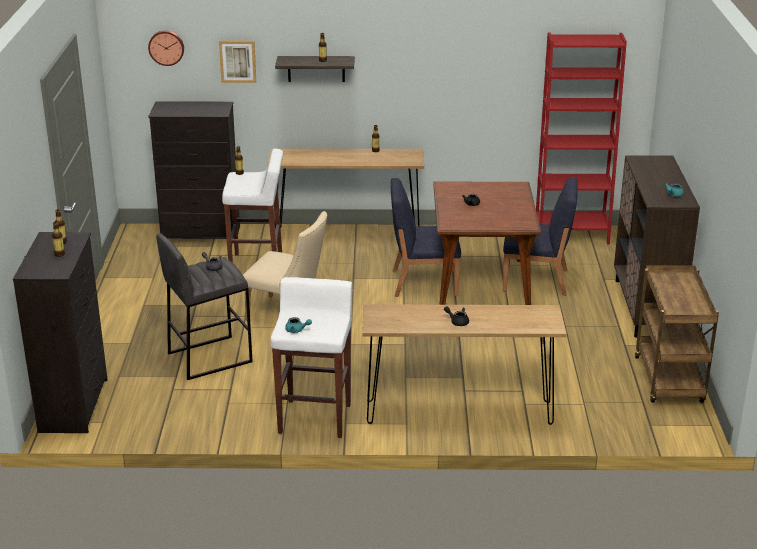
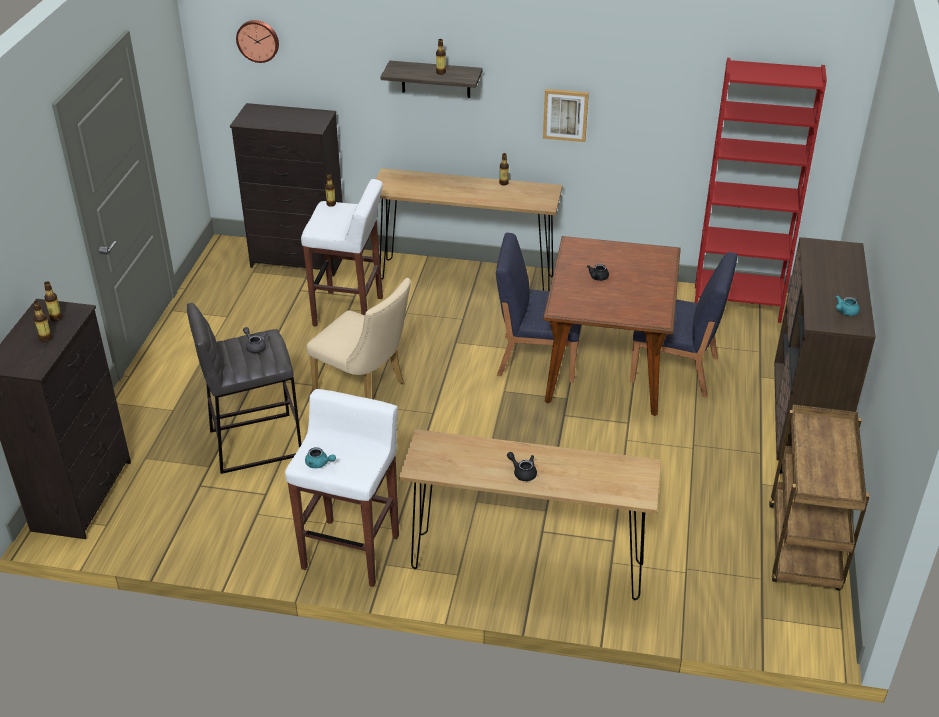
camera: 10 degrees right, 10 degrees up
picture [219,41,256,83] -> picture moved to [543,89,589,142]

